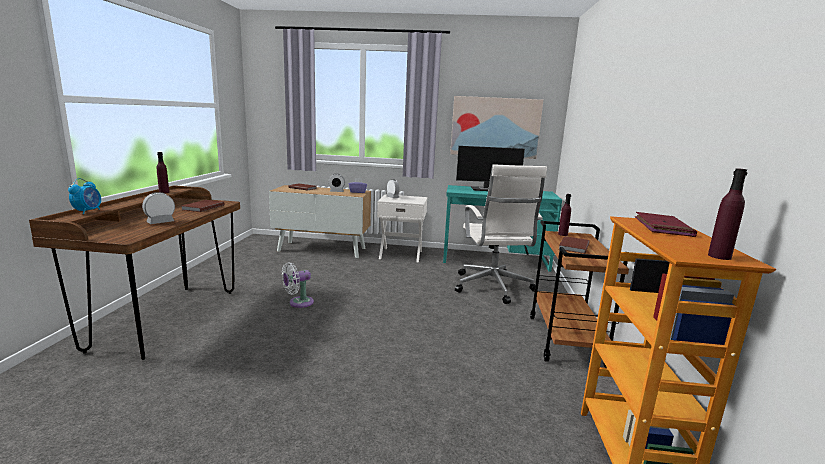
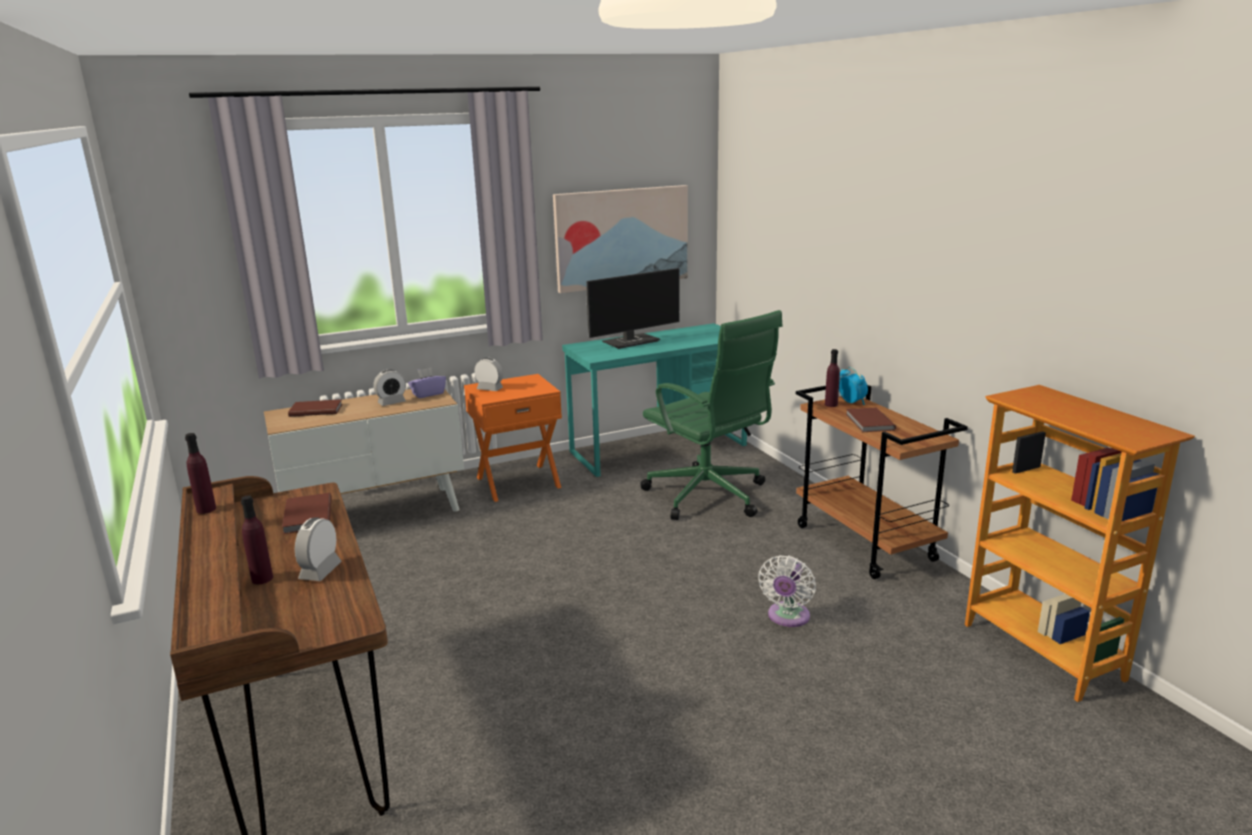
camera: 30 degrees left, 5 degrees up
alarm clock [68,178,101,214] -> alarm clock moved to [839,367,868,405]
white fan [282,262,314,308] -> white fan moved to [758,555,816,627]
white nightstand [377,194,427,262] -> orange nightstand [464,374,562,502]
white office chair [455,165,547,304] -> green office chair [640,310,783,520]
red book [635,212,697,237] -> none
purple bottle [708,168,748,260] -> purple bottle moved to [241,495,273,584]

